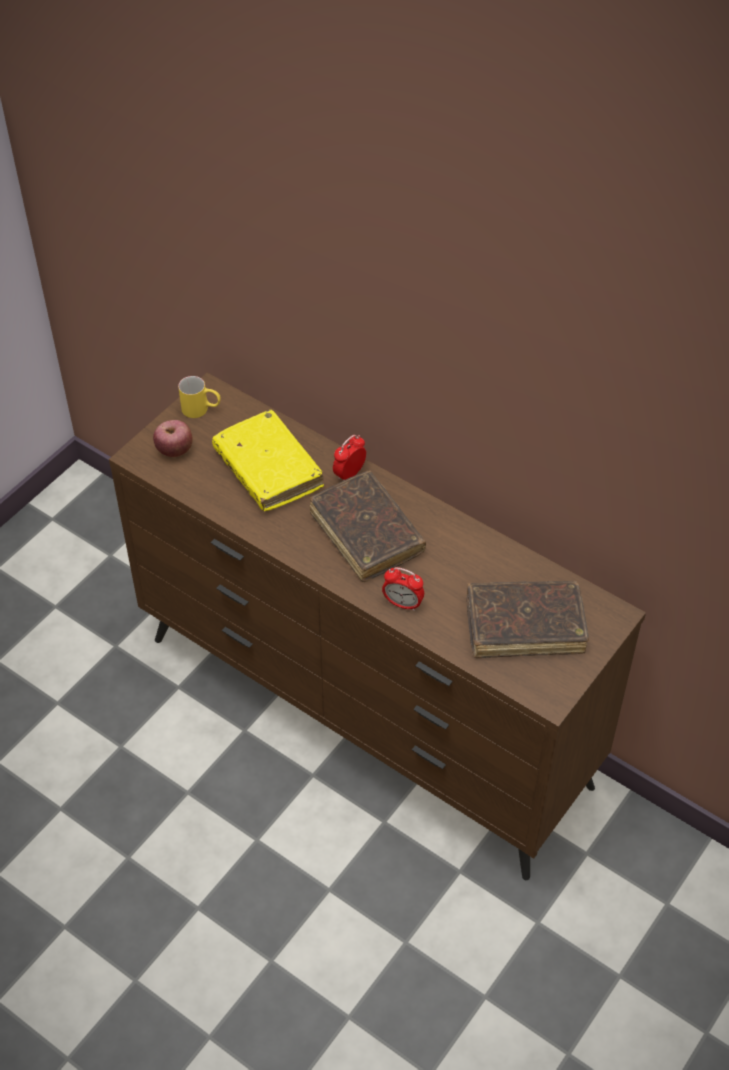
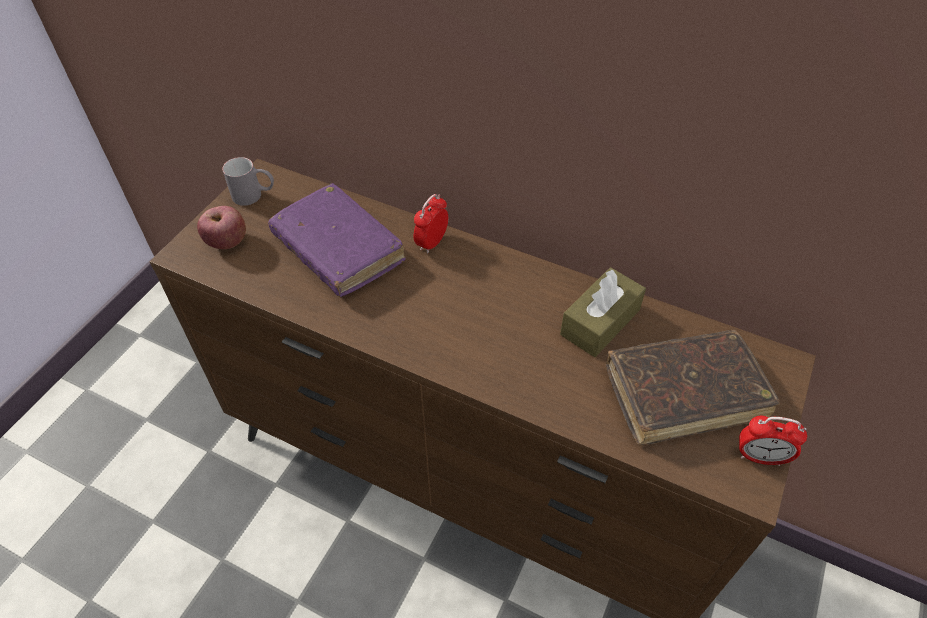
camera: 10 degrees left, 0 degrees up
yellow mug [178,376,221,418] -> grey mug [222,157,274,206]
yellow book [212,410,324,511] -> purple book [268,183,405,297]
brown book [310,471,426,582] -> none
alarm clock [382,567,424,611] -> alarm clock moved to [739,416,807,466]
none -> brown tissue box [560,268,646,357]

